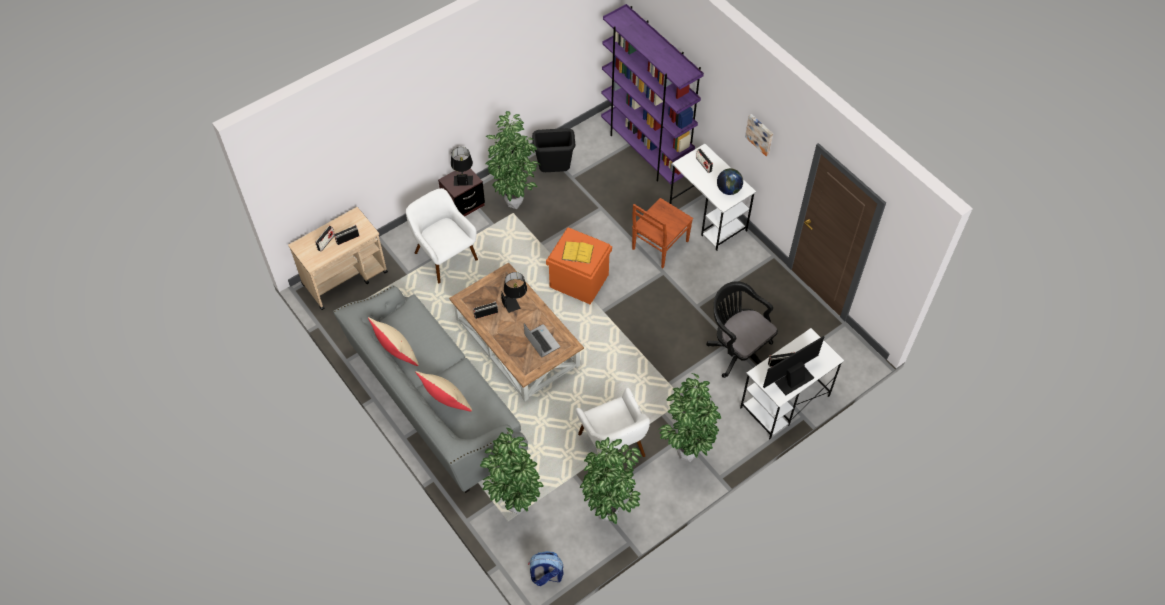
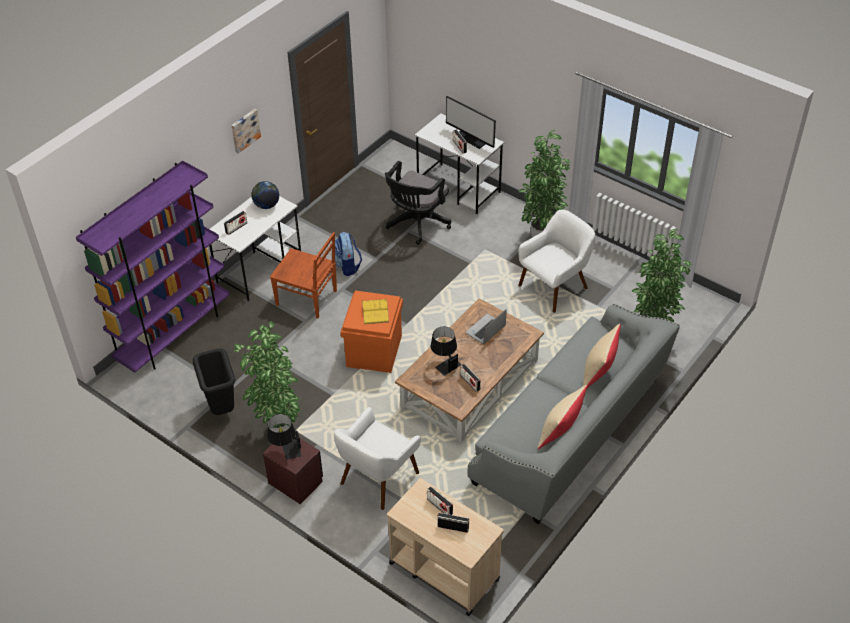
camera: 105 degrees left, 10 degrees down
backpack [528,551,564,586] -> backpack moved to [335,232,362,276]
potted plant [580,437,641,524] -> none

